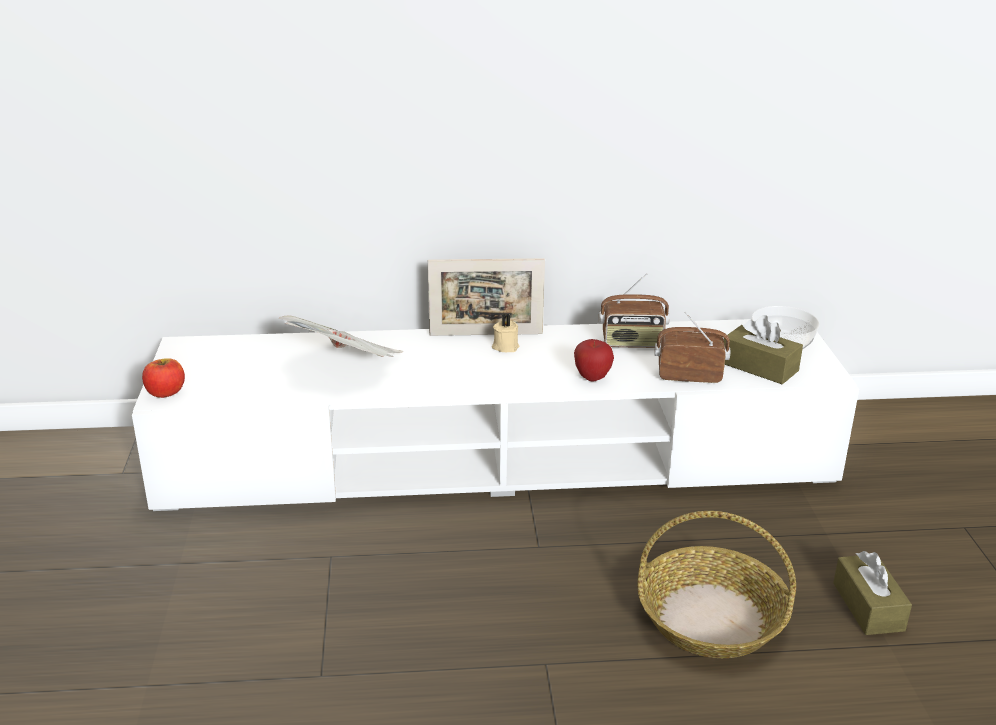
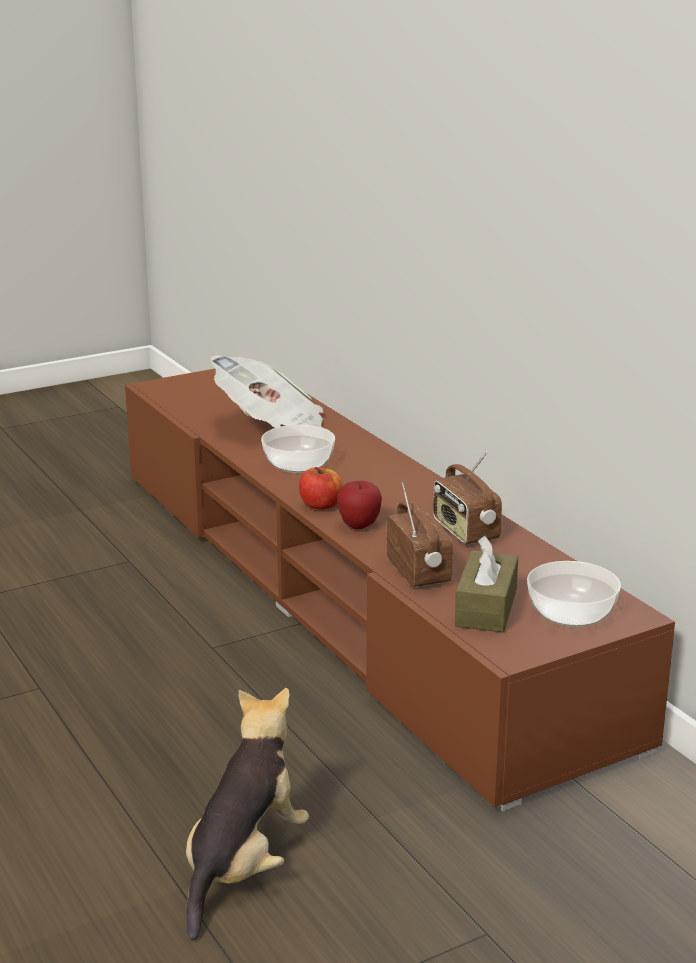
camera: 65 degrees right, 5 degrees down
white tv stand [132,319,859,511] -> brown tv stand [125,369,675,812]
apple [142,358,185,398] -> apple moved to [299,467,343,510]
picture frame [428,258,545,336] -> none
beige candle [492,314,519,352] -> none
basket [638,511,796,658] -> none
brown tissue box [833,551,912,635] -> plush toy [186,688,309,940]
none -> bowl [261,425,335,473]

